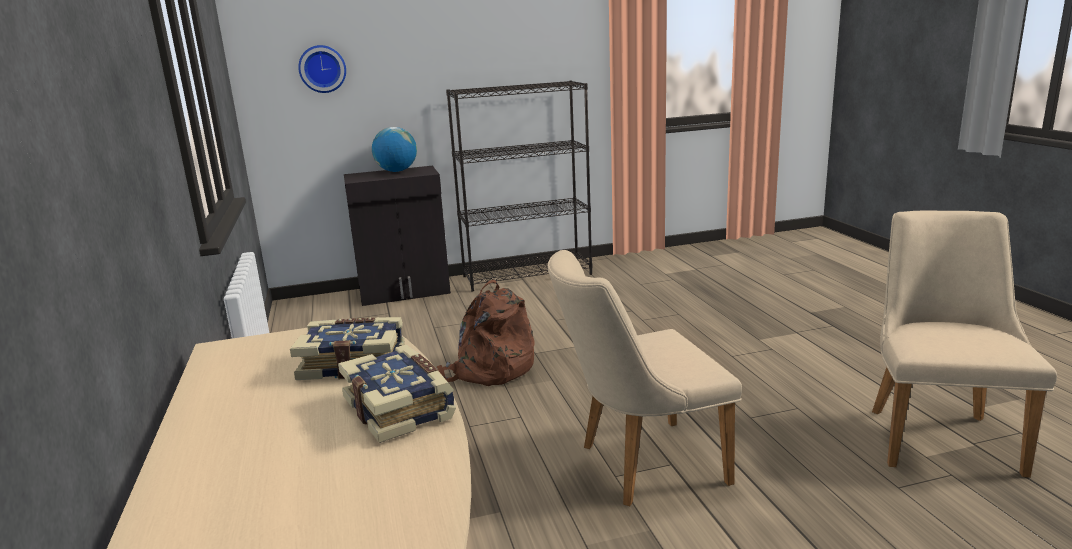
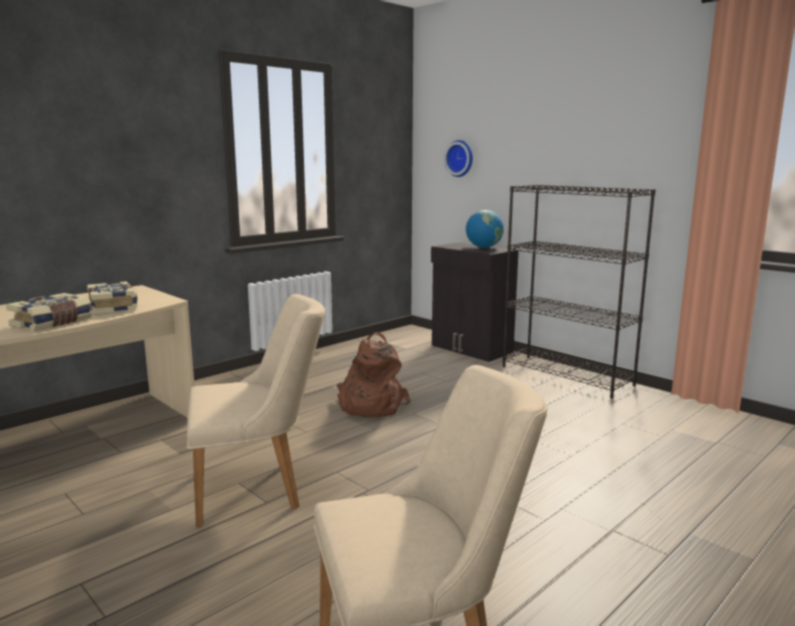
camera: 60 degrees right, 5 degrees down
beige chair [548,250,742,506] -> beige chair turned 120 degrees clockwise [187,294,325,527]

